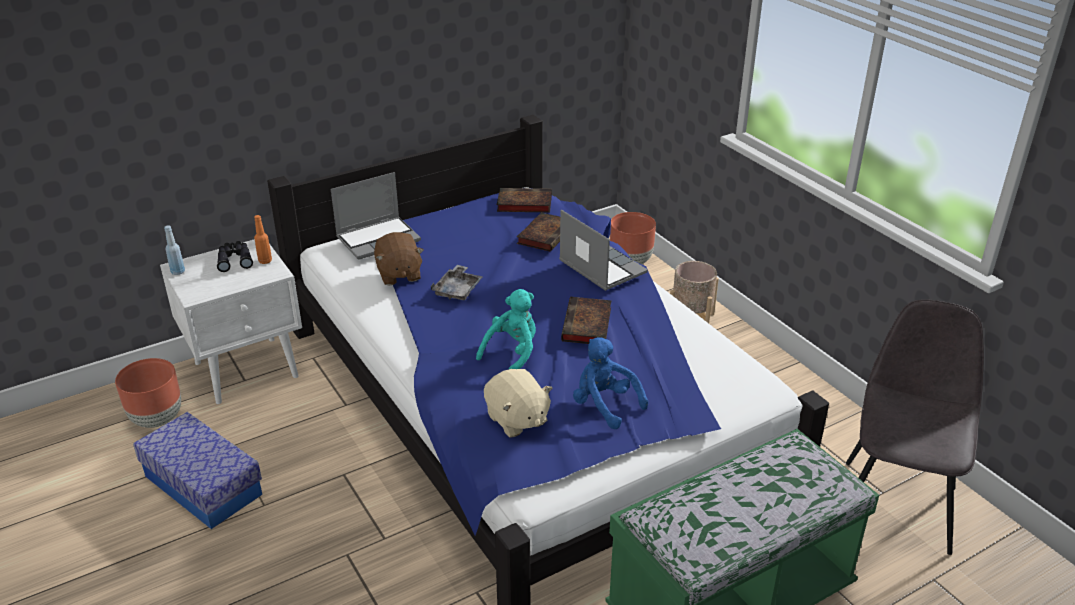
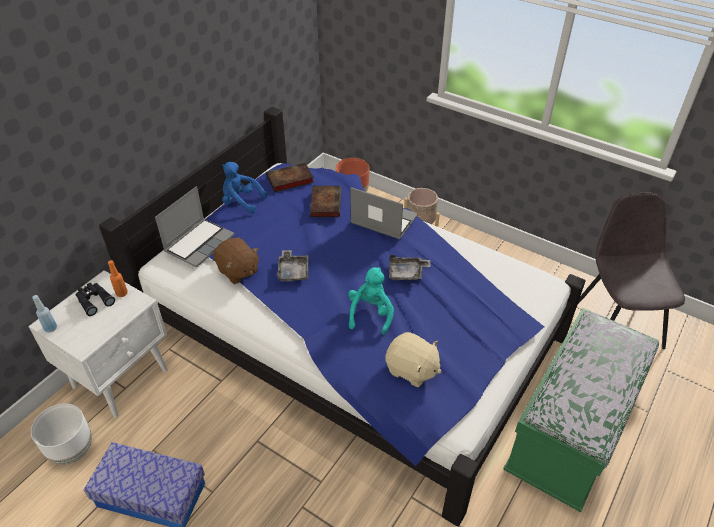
camera: 25 degrees left, 10 degrees up
brown planter [115,358,181,428] -> white planter [31,403,92,465]
book [561,297,612,344] -> grey tray [389,255,431,280]
blue plush toy [573,337,649,429] -> blue plush toy moved to [222,162,267,214]

